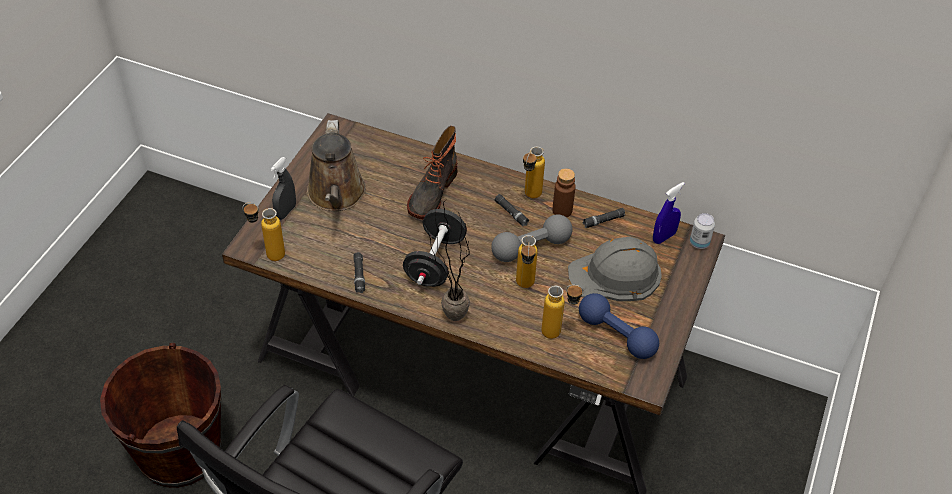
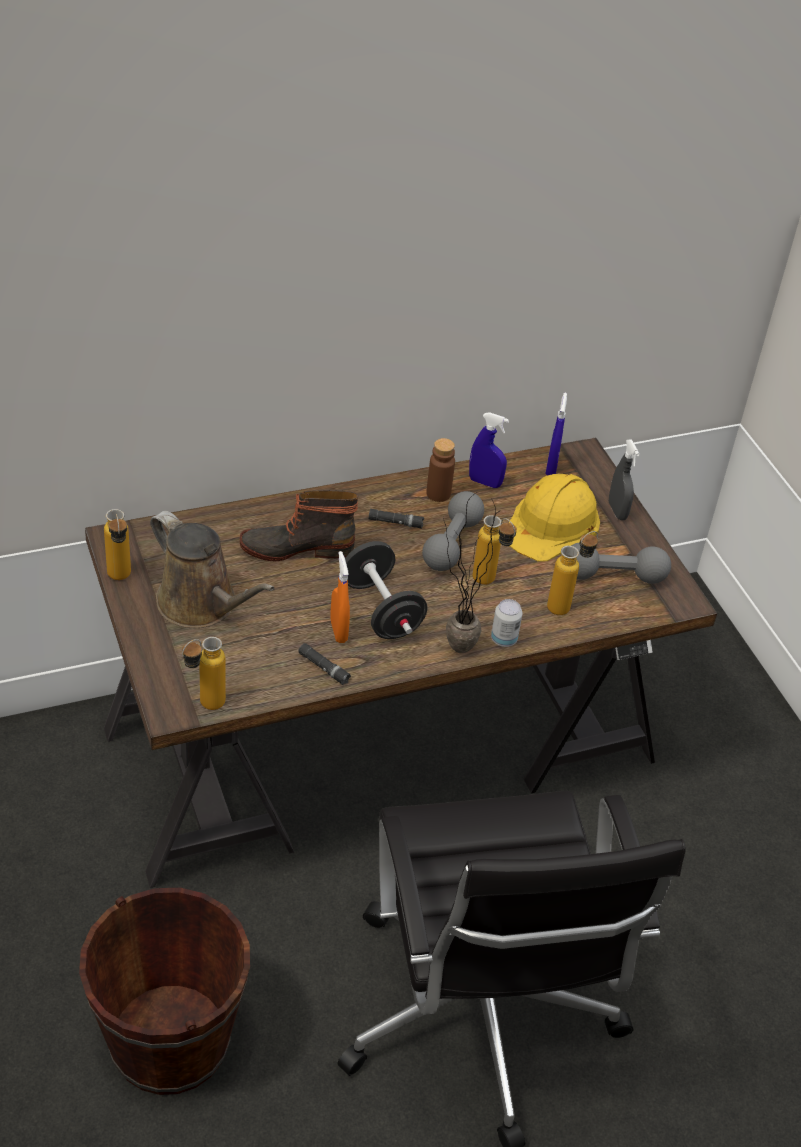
camera: 45 degrees left, 5 degrees down
grey spray bottle [270,157,296,220] -> grey spray bottle moved to [609,439,640,520]
boot [407,126,457,219] -> boot turned 105 degrees clockwise [240,490,358,562]
bottle [523,147,545,198] -> bottle moved to [104,509,131,580]
grey hard hat [568,237,662,301] -> yellow hard hat [509,474,600,562]
blue dumbbell [579,293,659,359] -> grey dumbbell [571,542,671,584]
black flashlight [583,208,625,228] -> blue spray bottle [469,412,509,488]
can [690,213,715,249] -> can moved to [491,599,522,647]
none -> orange spray bottle [331,551,350,643]

